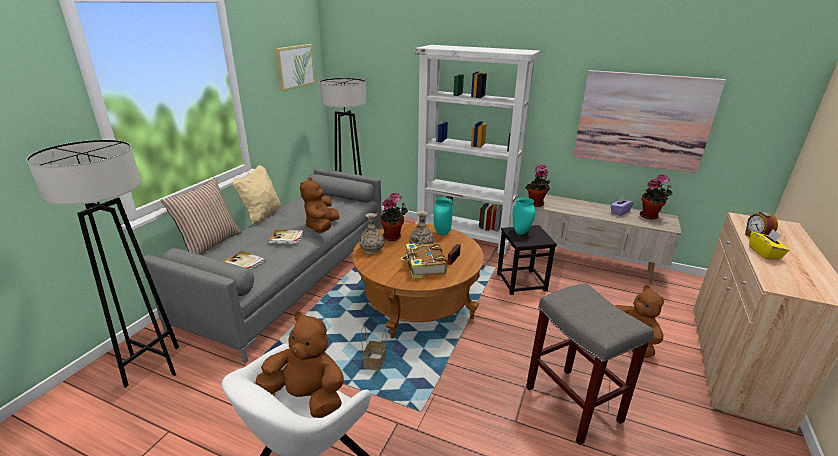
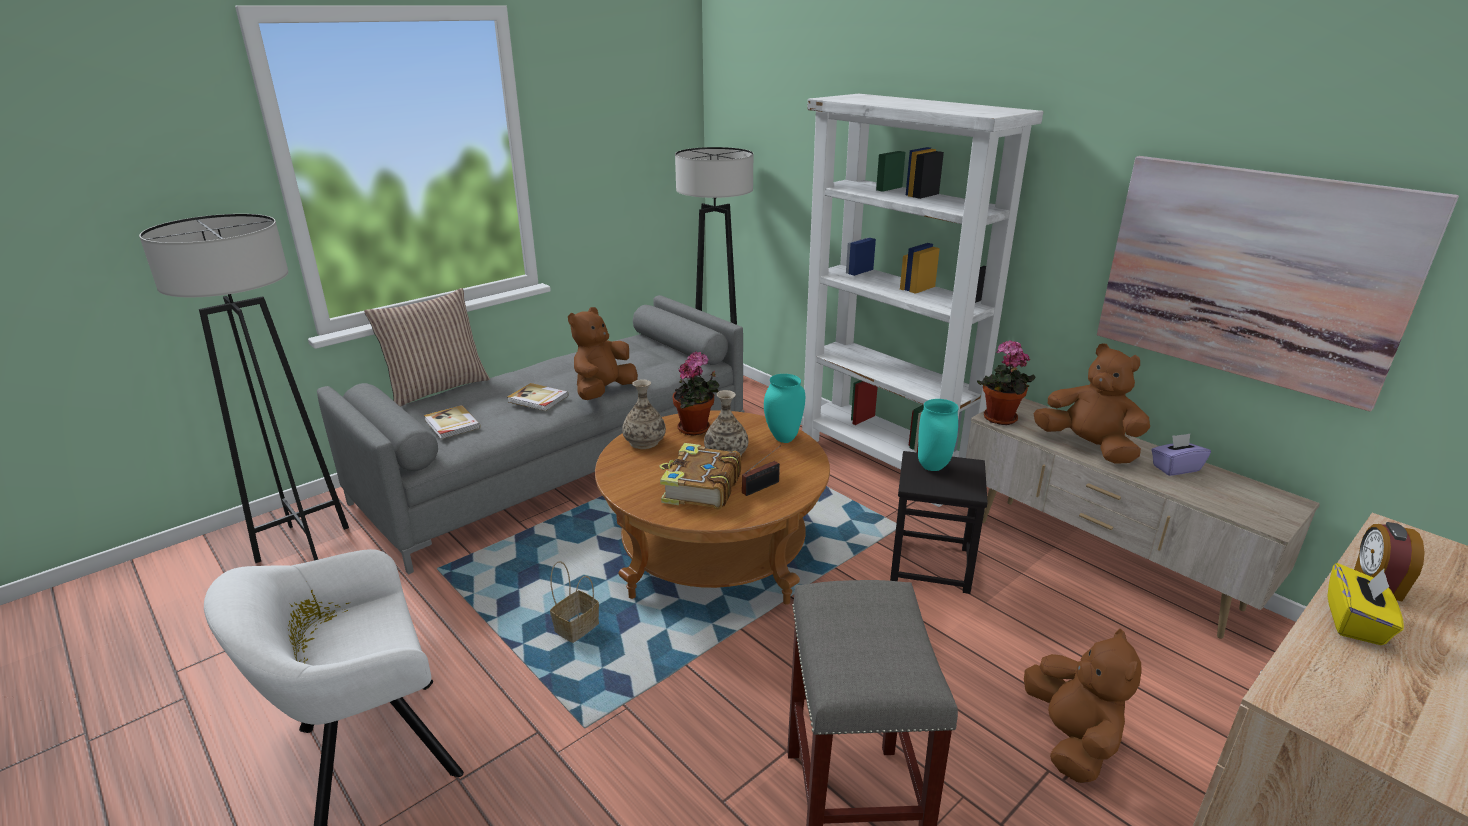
camera: 25 degrees right, 0 degrees up
beige pillow [233,165,281,225] -> none
brown plush toy [256,312,344,418] -> brown plush toy moved to [1033,344,1150,464]
picture [275,44,315,91] -> none
potted plant [640,174,673,220] -> none

